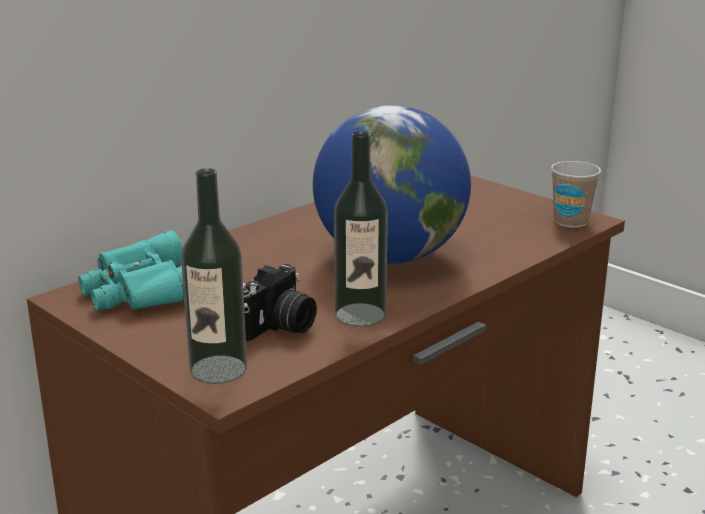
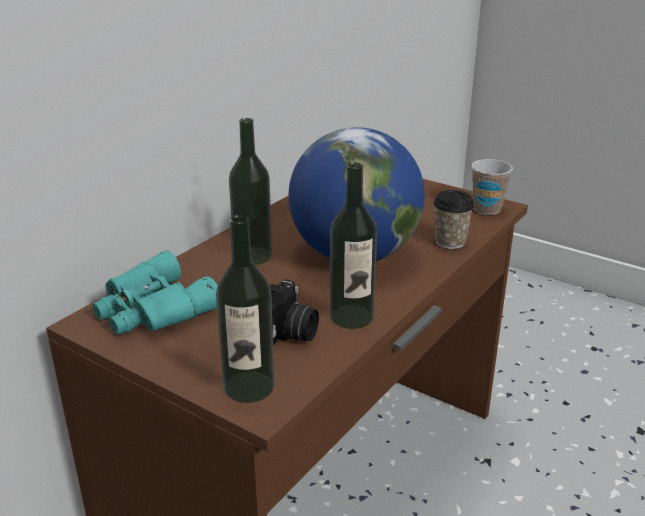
camera: 10 degrees left, 5 degrees up
none -> bottle [229,118,272,265]
none -> cup [433,190,474,249]

